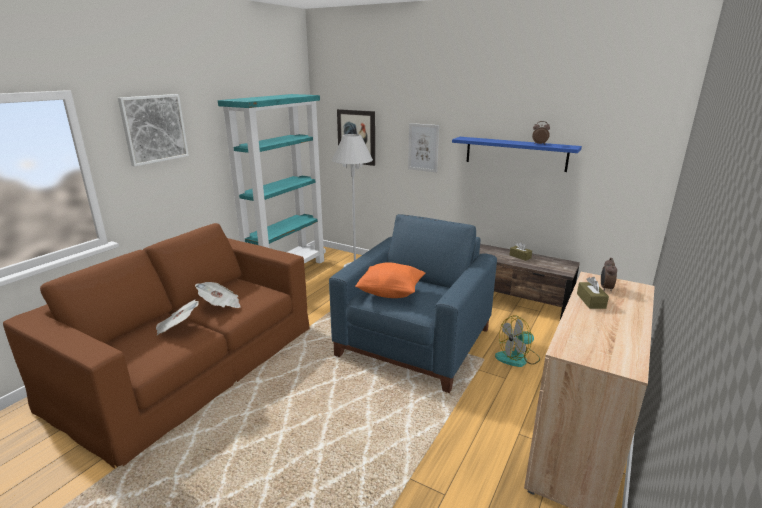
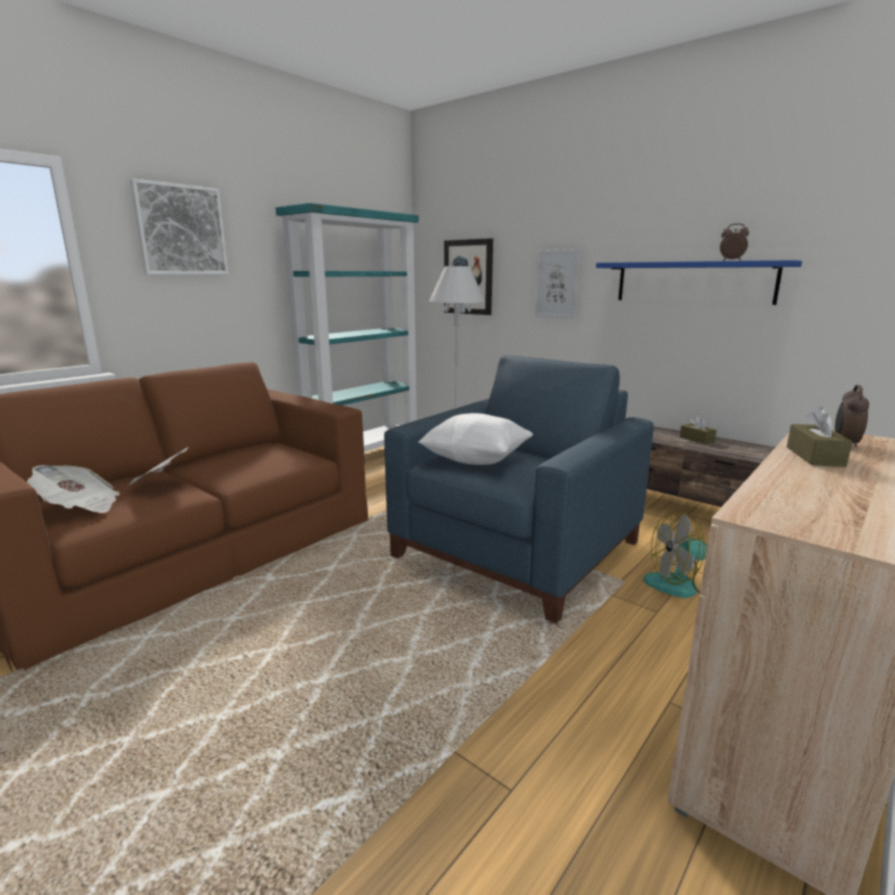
camera: 10 degrees right, 5 degrees down
newspaper [195,282,241,308] -> newspaper moved to [27,465,120,513]
orange pillow [355,262,425,298] -> white pillow [418,413,533,465]

